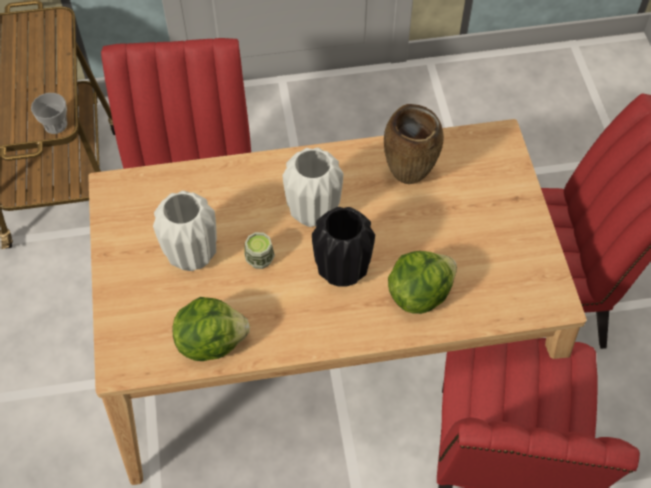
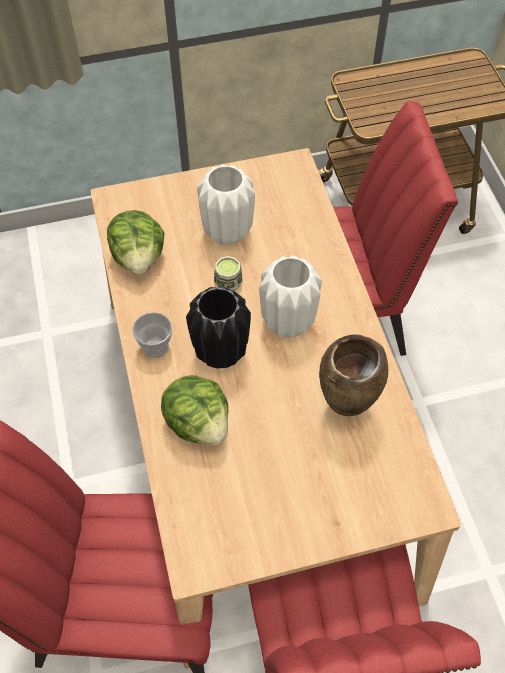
camera: 85 degrees right, 0 degrees up
cup [31,93,67,134] -> cup moved to [132,312,172,358]

